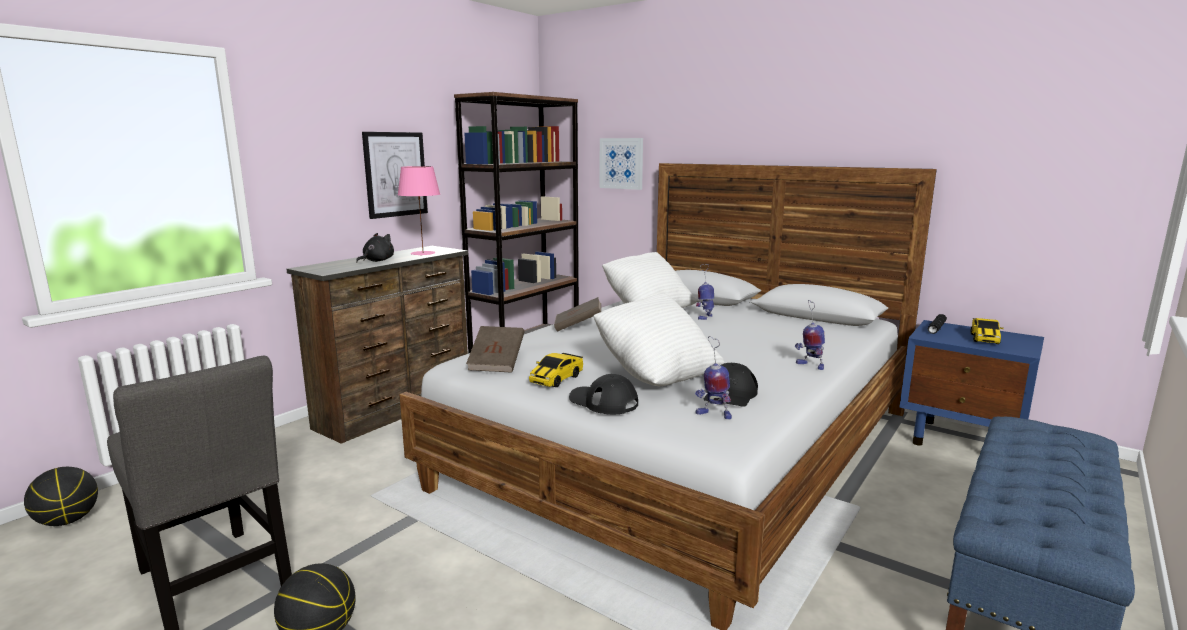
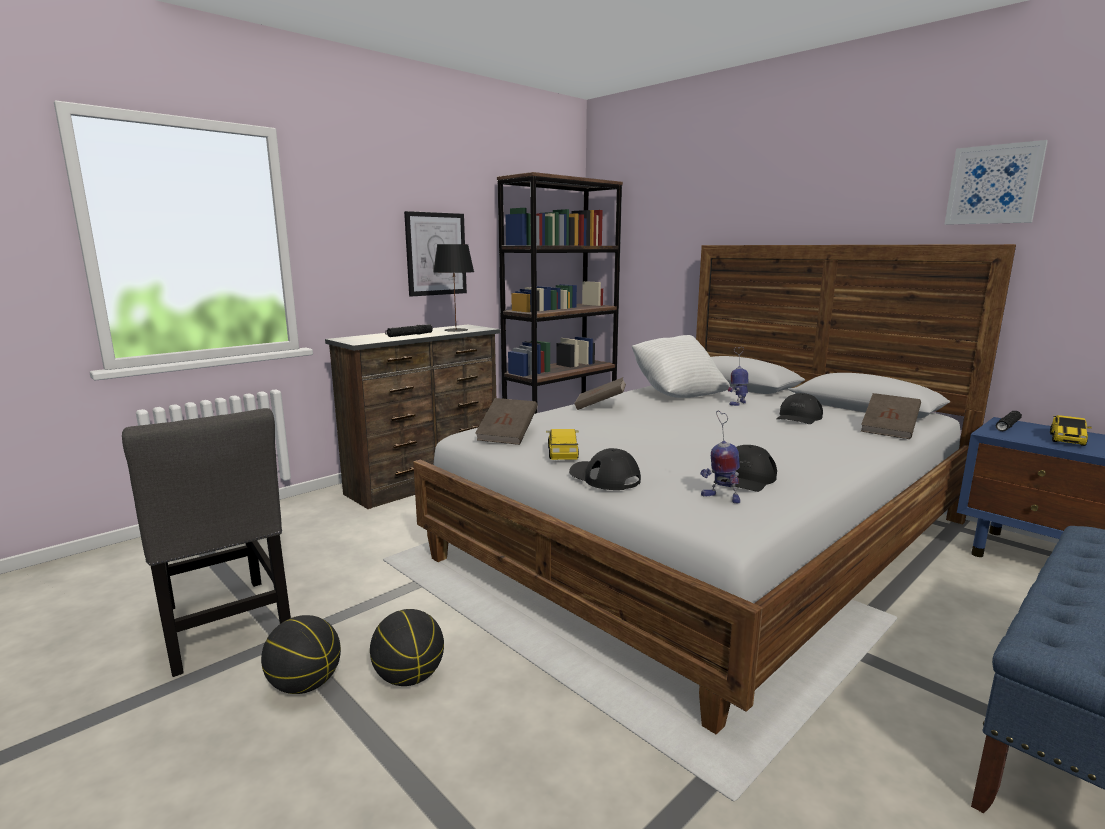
camera: 10 degrees right, 0 degrees up
basketball [24,467,98,526] -> basketball moved to [370,609,444,686]
black plush toy [356,233,394,262] -> black flashlight [385,324,433,337]
pink table lamp [398,166,440,255] -> black table lamp [433,244,474,332]
toy car [529,353,583,387] -> toy car turned 135 degrees clockwise [546,429,579,460]
white pillow [593,293,725,386] -> none
picture [600,138,643,190] -> picture moved to [945,140,1048,225]
toy robot [795,300,825,370] -> none
none -> black cap [776,393,823,424]
none -> brown book [861,393,921,439]

